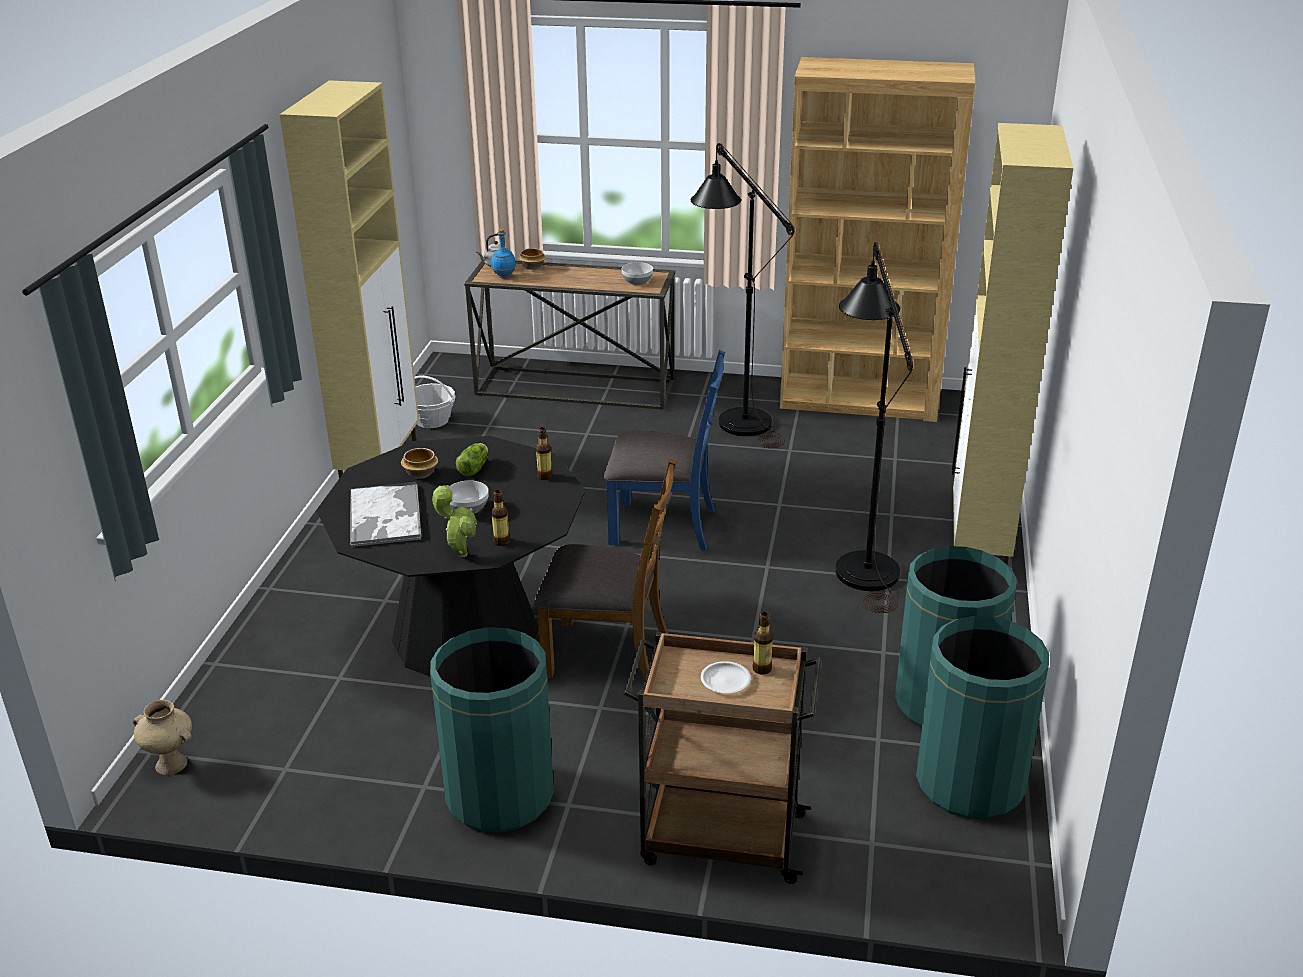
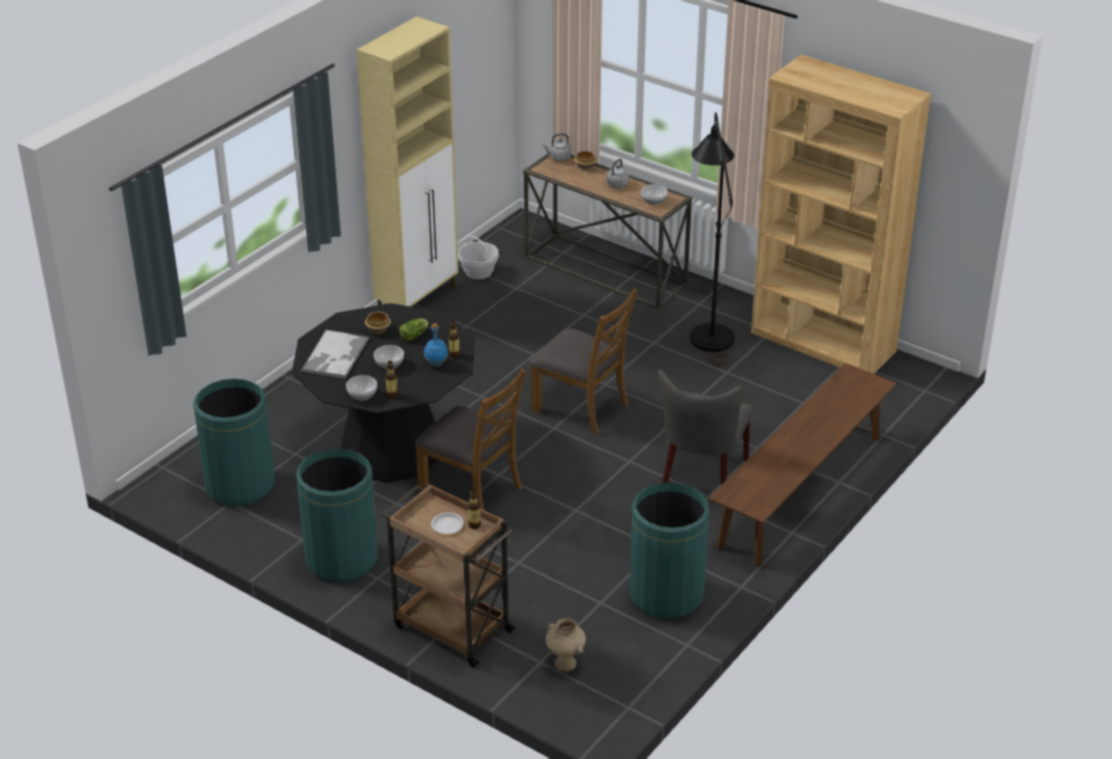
camera: 25 degrees right, 5 degrees up
beige vase [132,700,192,775] -> beige vase moved to [545,618,586,672]
potted plant [432,485,477,557] -> bowl [346,375,377,401]
blue bottle [491,229,516,278] -> blue bottle moved to [424,323,448,367]
blue chair [604,350,725,550] -> brown chair [530,288,638,435]
black floor lamp [835,242,913,613] -> grey chair [658,370,753,485]
green trash can [916,616,1049,819] -> green trash can moved to [193,379,275,506]
beige cabinet [952,123,1073,564] -> brown bench [709,363,897,567]
none -> grey kettle [606,159,629,188]

